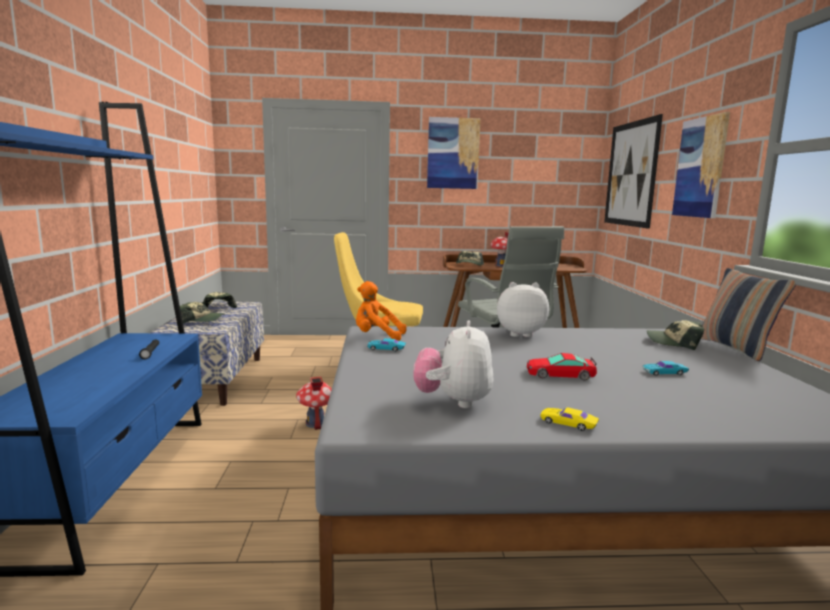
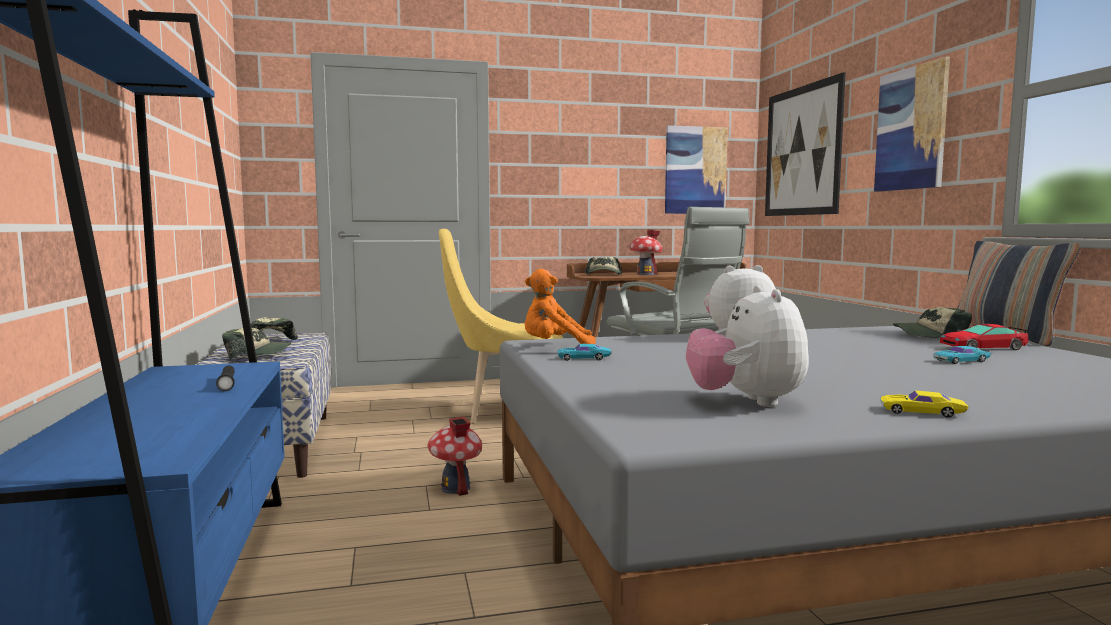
camera: 10 degrees left, 5 degrees down
picture [427,117,481,189] -> picture moved to [665,125,728,214]
toy car [527,353,597,380] -> toy car moved to [940,324,1028,350]

